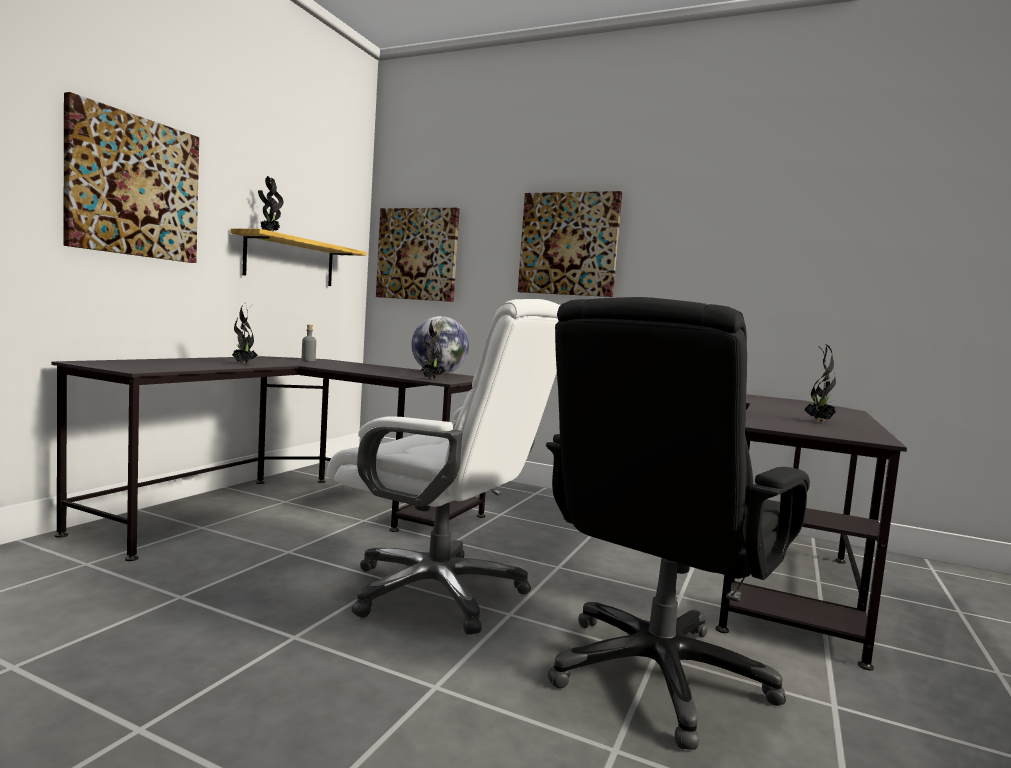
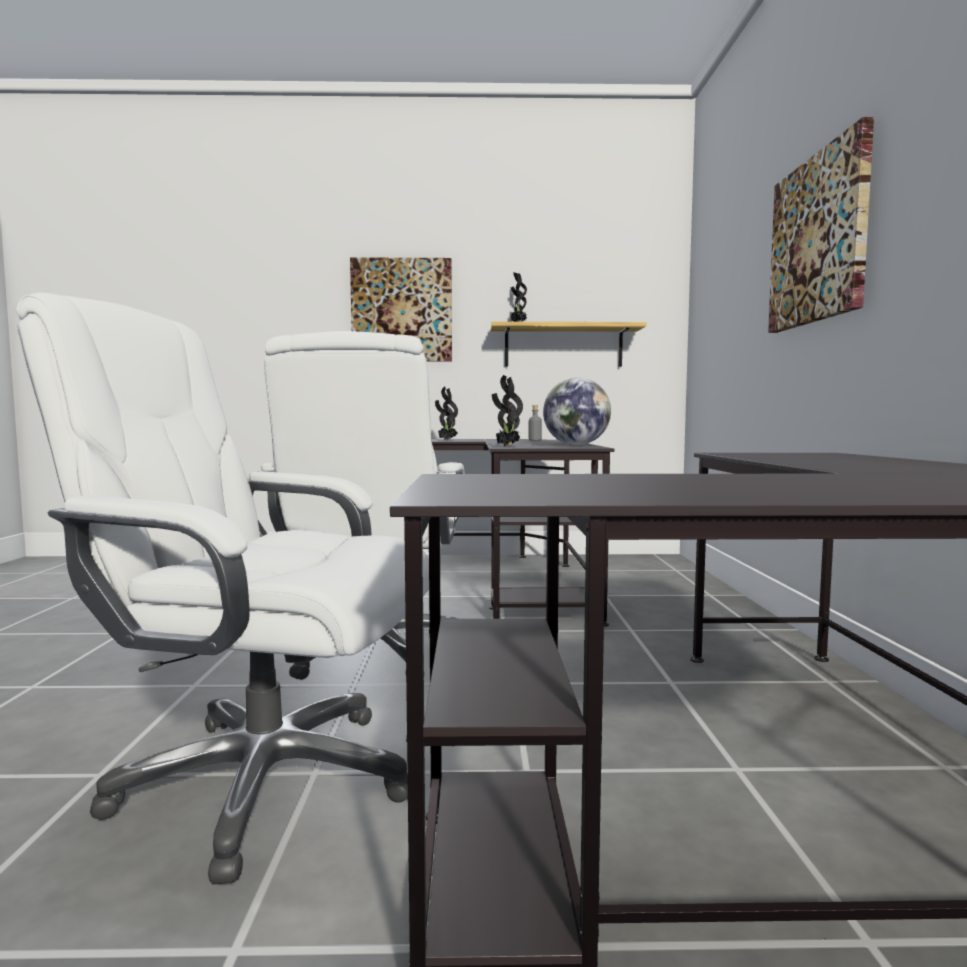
camera: 65 degrees right, 0 degrees up
picture [376,208,460,302] -> none
black office chair [546,297,810,750] -> white office chair [16,292,429,884]
potted plant [804,345,836,422] -> none

